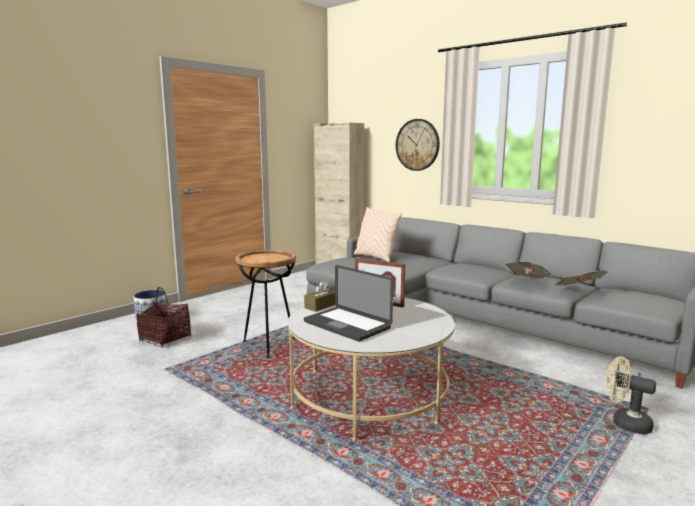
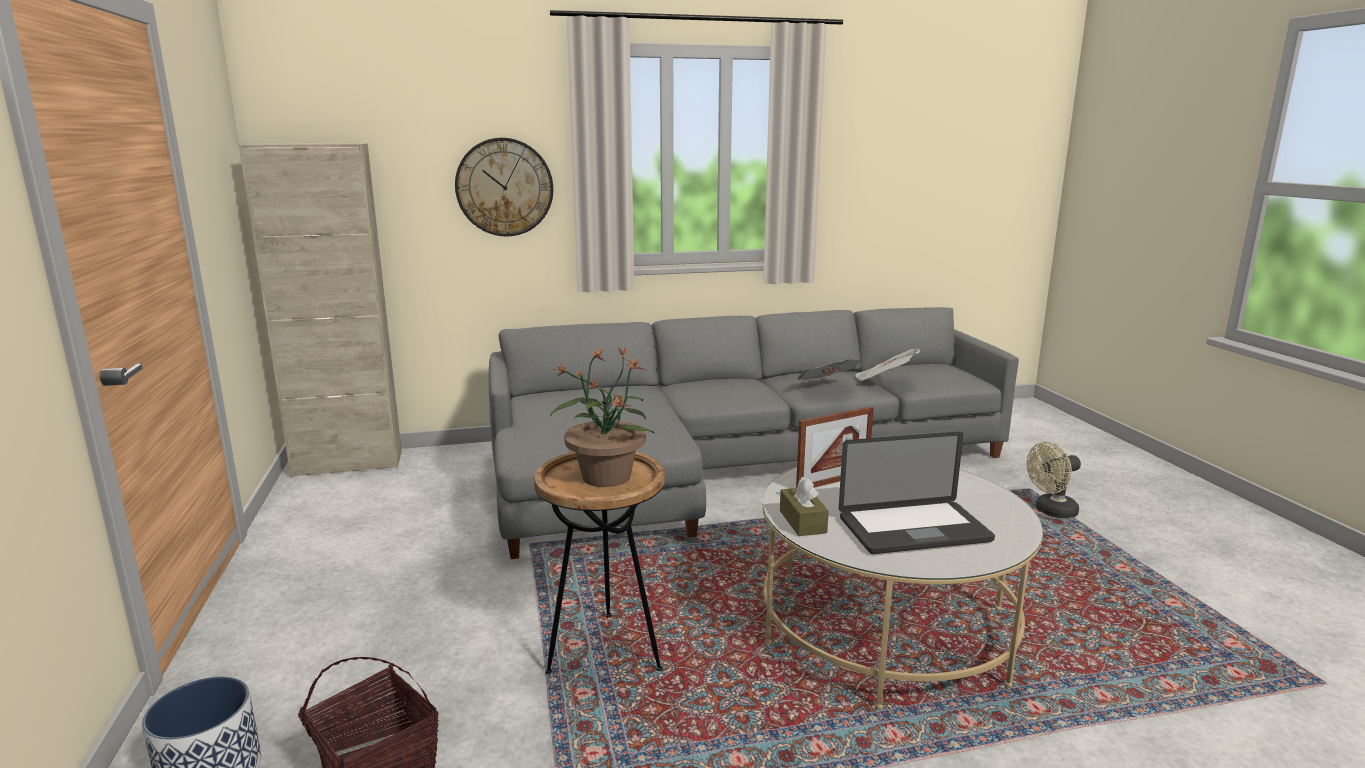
camera: 55 degrees left, 5 degrees up
beige pillow [354,207,402,262] -> none
none -> potted plant [550,347,655,487]

